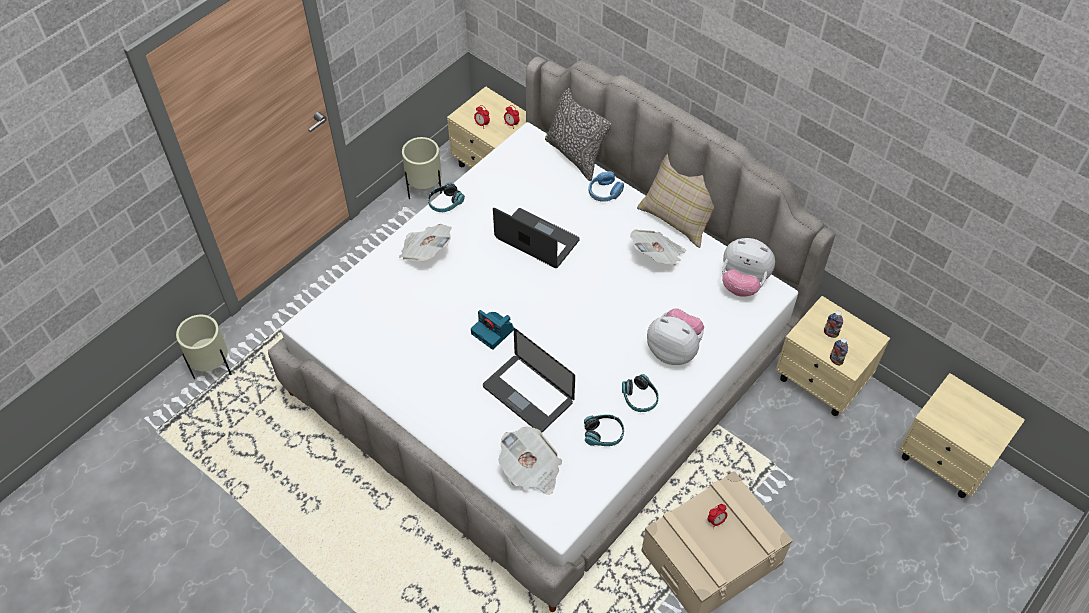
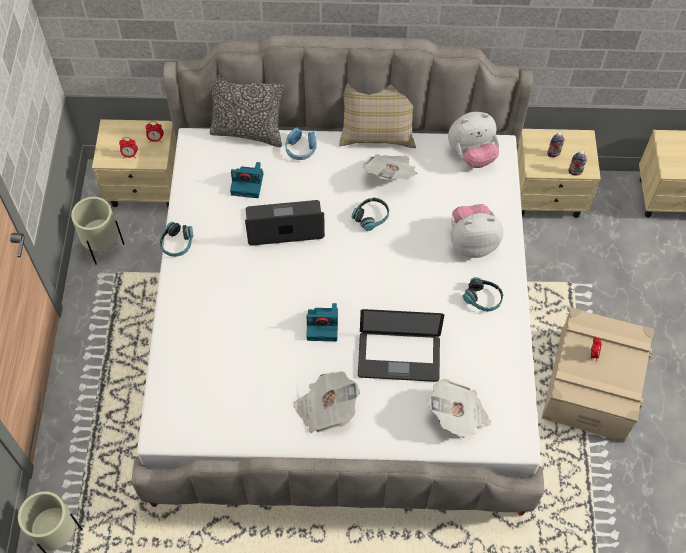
camera: 40 degrees left, 5 degrees up
newspaper [399,224,452,262] -> newspaper moved to [293,371,360,433]
headphones [584,414,624,446] -> headphones moved to [352,198,389,231]
none -> camera [230,162,263,198]

